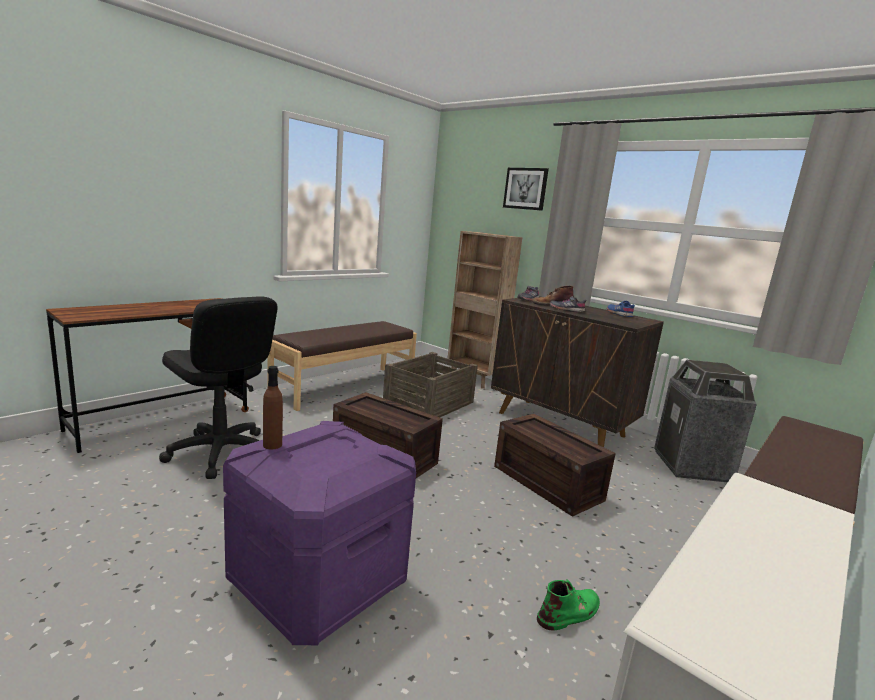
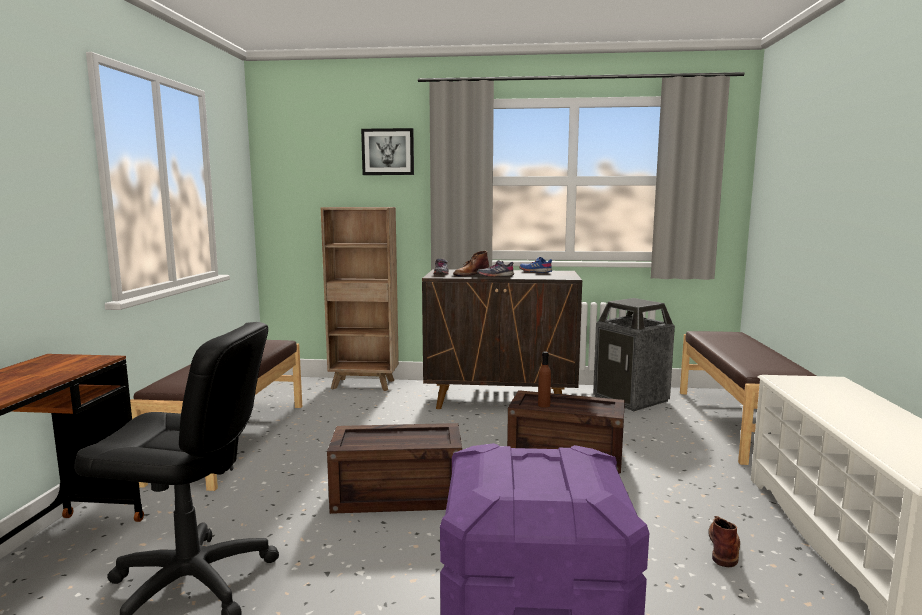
camera: 35 degrees left, 5 degrees down
brown bottle [263,366,283,450] -> brown bottle moved to [538,352,551,408]
crate [383,352,478,417] -> none
green boot [537,579,600,630] -> brown boot [708,516,740,567]

